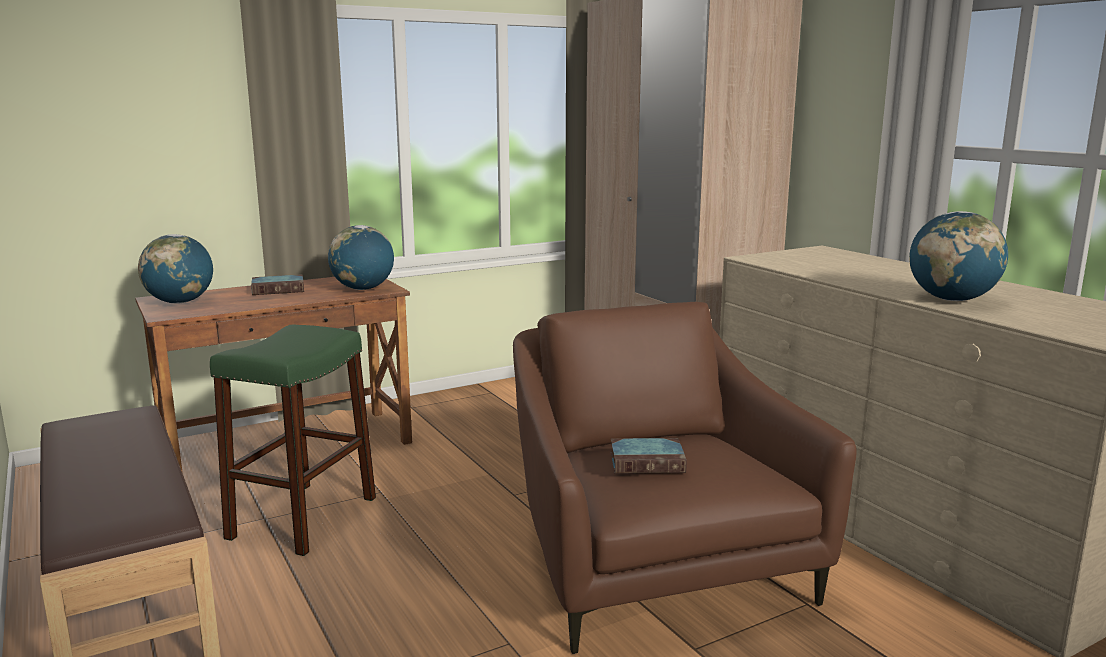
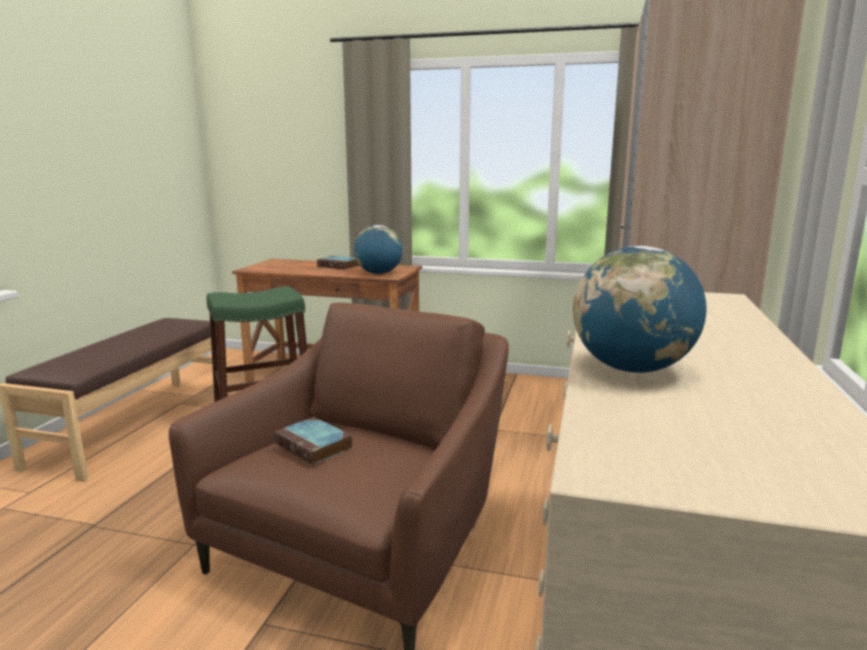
camera: 45 degrees right, 0 degrees up
globe [138,234,213,304] -> none

